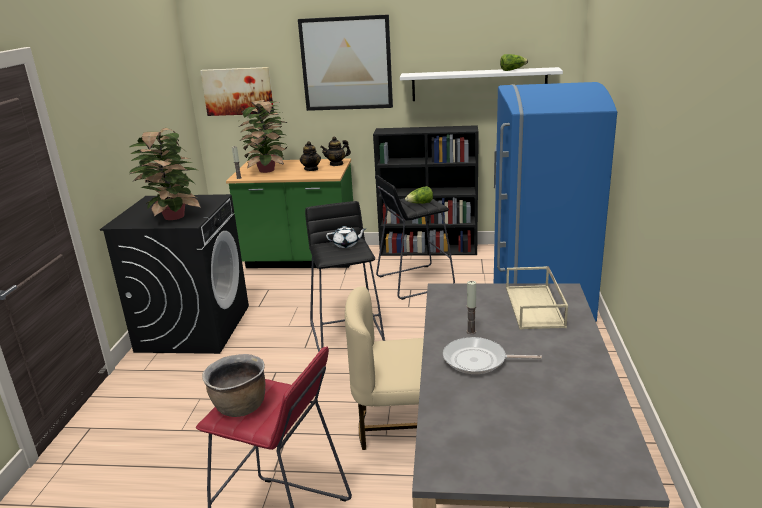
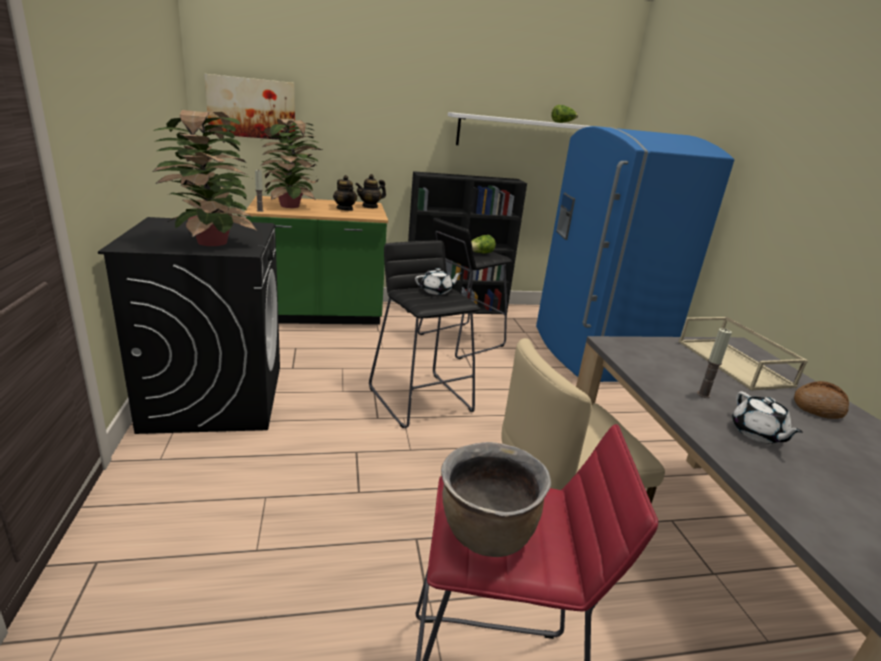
camera: 20 degrees left, 0 degrees up
picture [298,14,393,111] -> none
frying pan [443,337,542,374] -> white teapot [732,391,803,444]
none -> bread [794,381,849,419]

